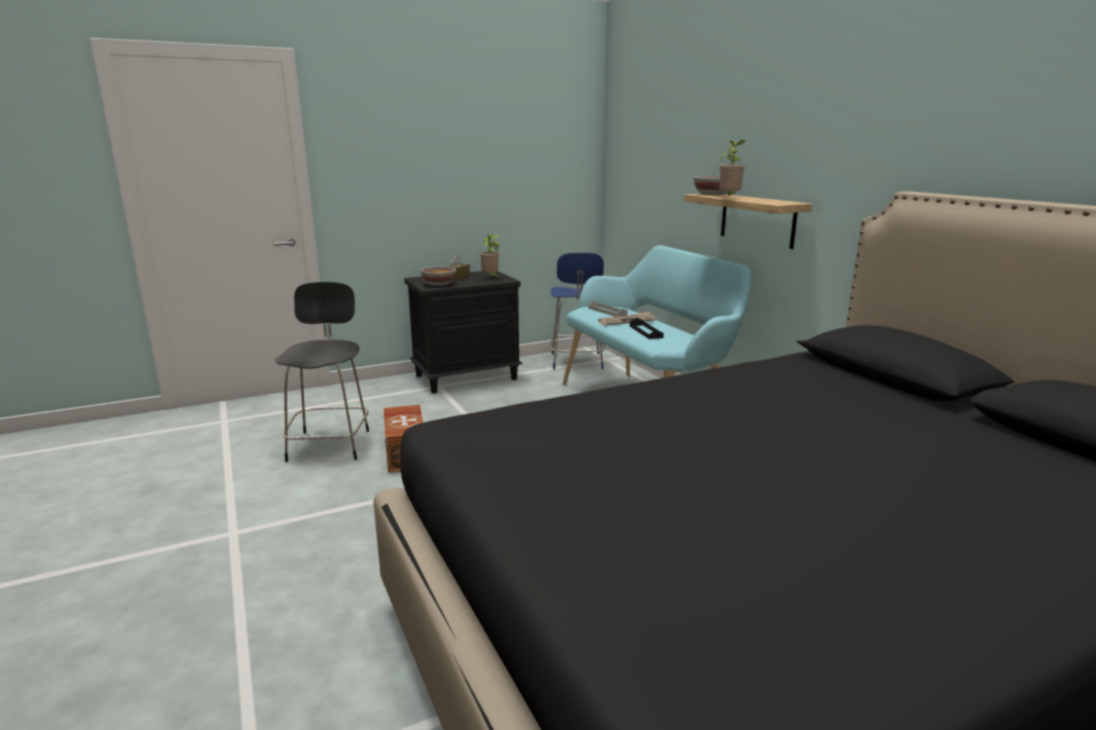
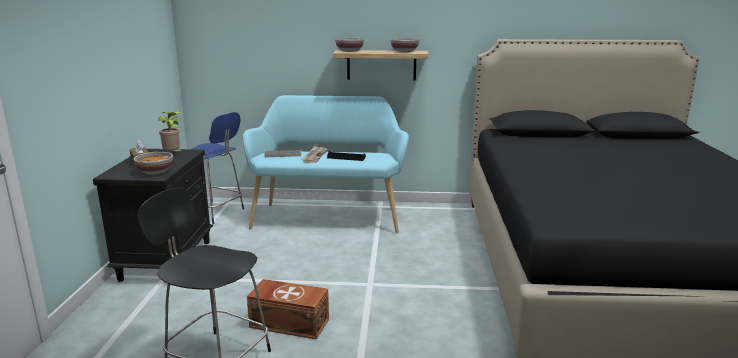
camera: 60 degrees left, 0 degrees up
potted plant [719,140,745,197] -> none
none -> bowl [390,38,419,52]

